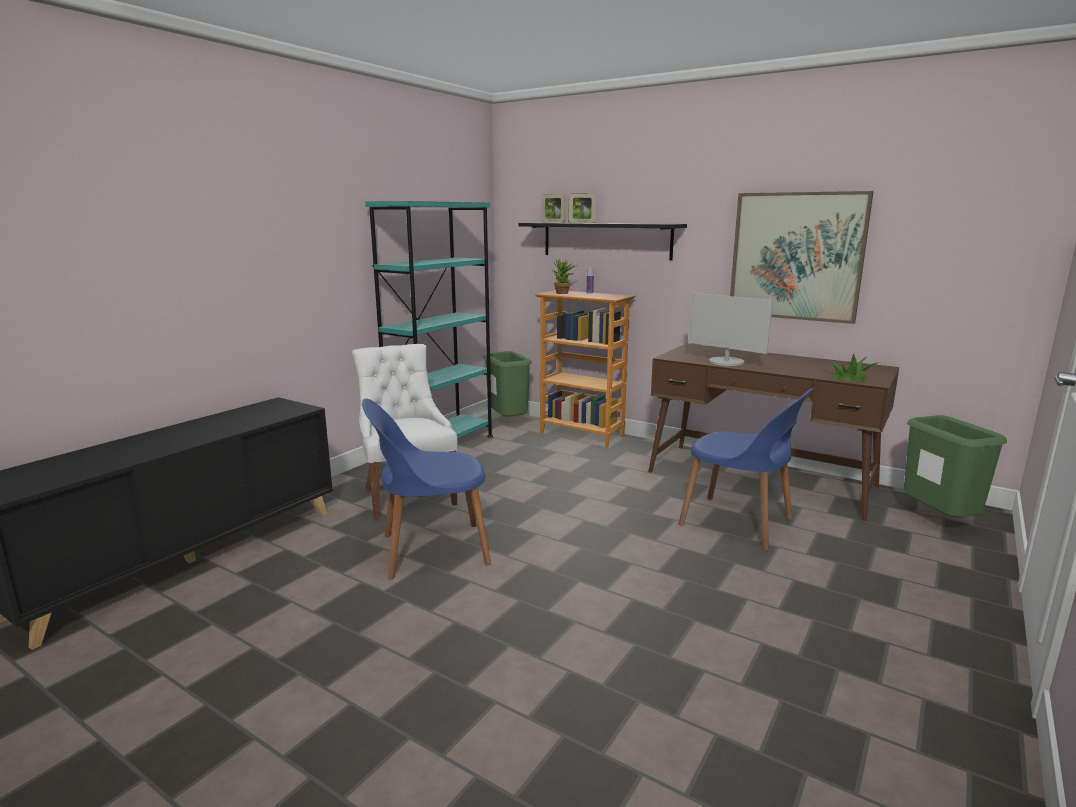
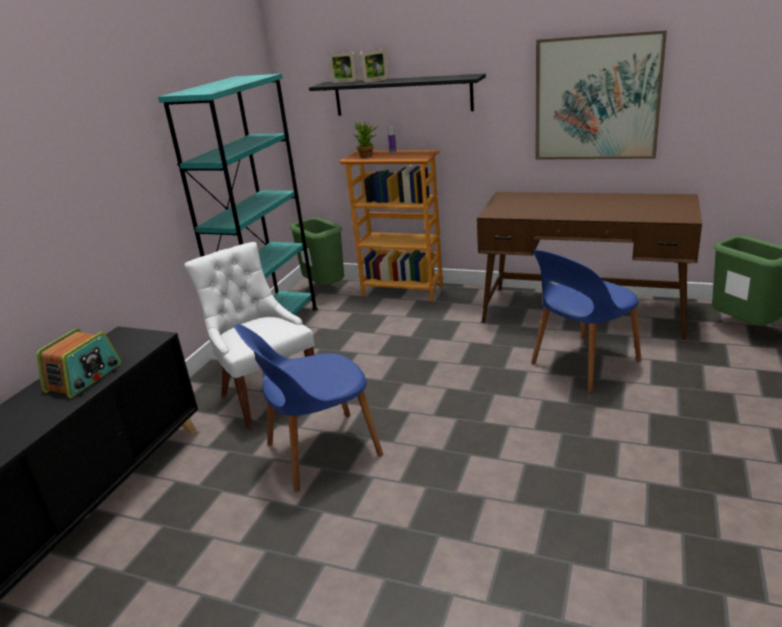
camera: 10 degrees left, 10 degrees up
blue chair [679,388,814,551] -> blue chair turned 120 degrees clockwise [531,250,641,392]
monitor [688,293,773,366] -> none
potted plant [829,354,881,382] -> none
none -> radio [36,328,121,398]

